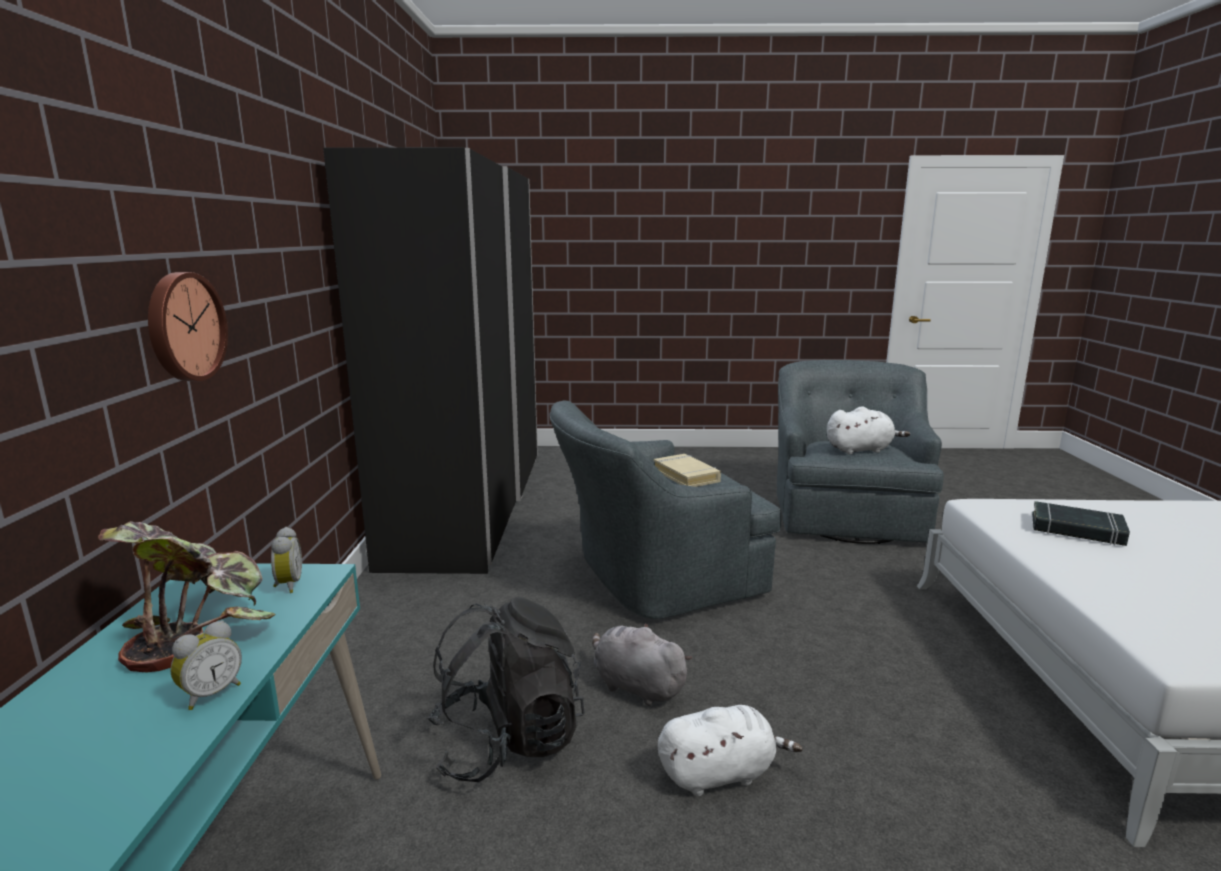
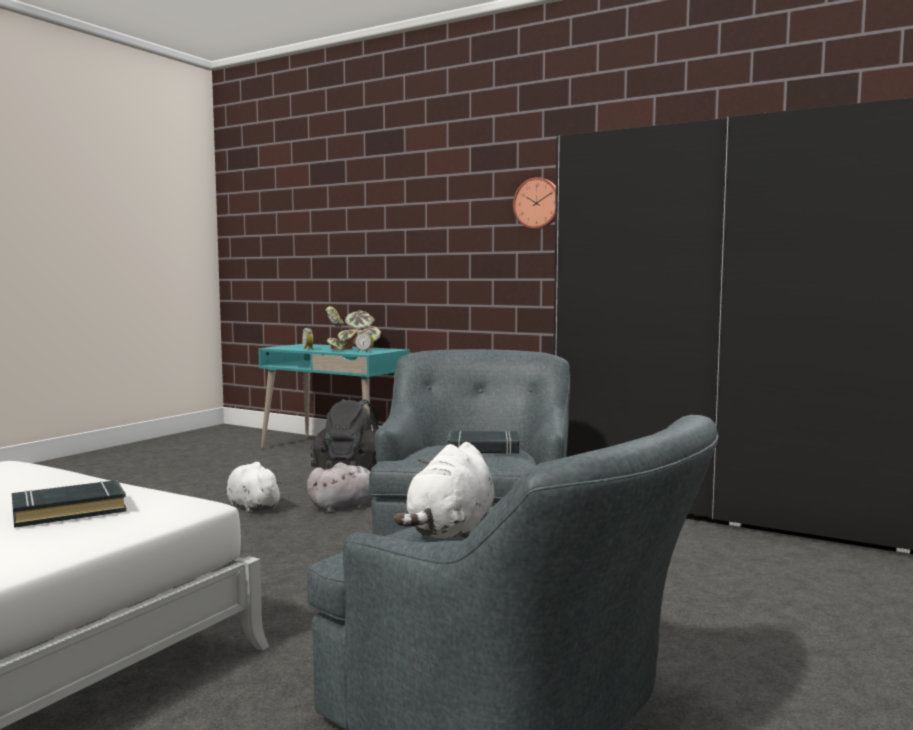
camera: 120 degrees right, 10 degrees down
wall clock [148,272,228,381] -> wall clock moved to [513,177,556,229]
beige book [653,454,721,487] -> black book [448,431,520,454]
white plush toy [658,705,803,796] -> white plush toy turned 120 degrees clockwise [227,462,283,513]

